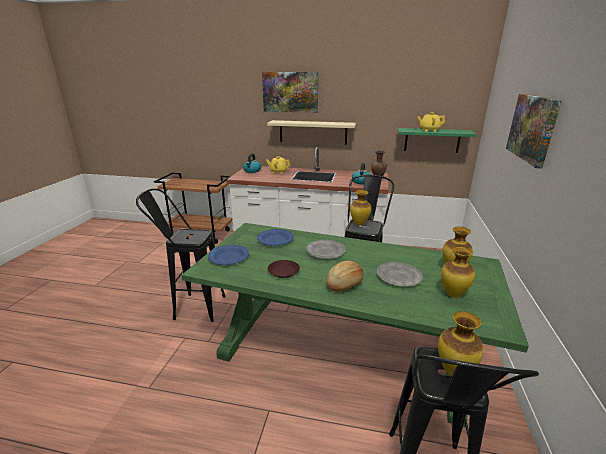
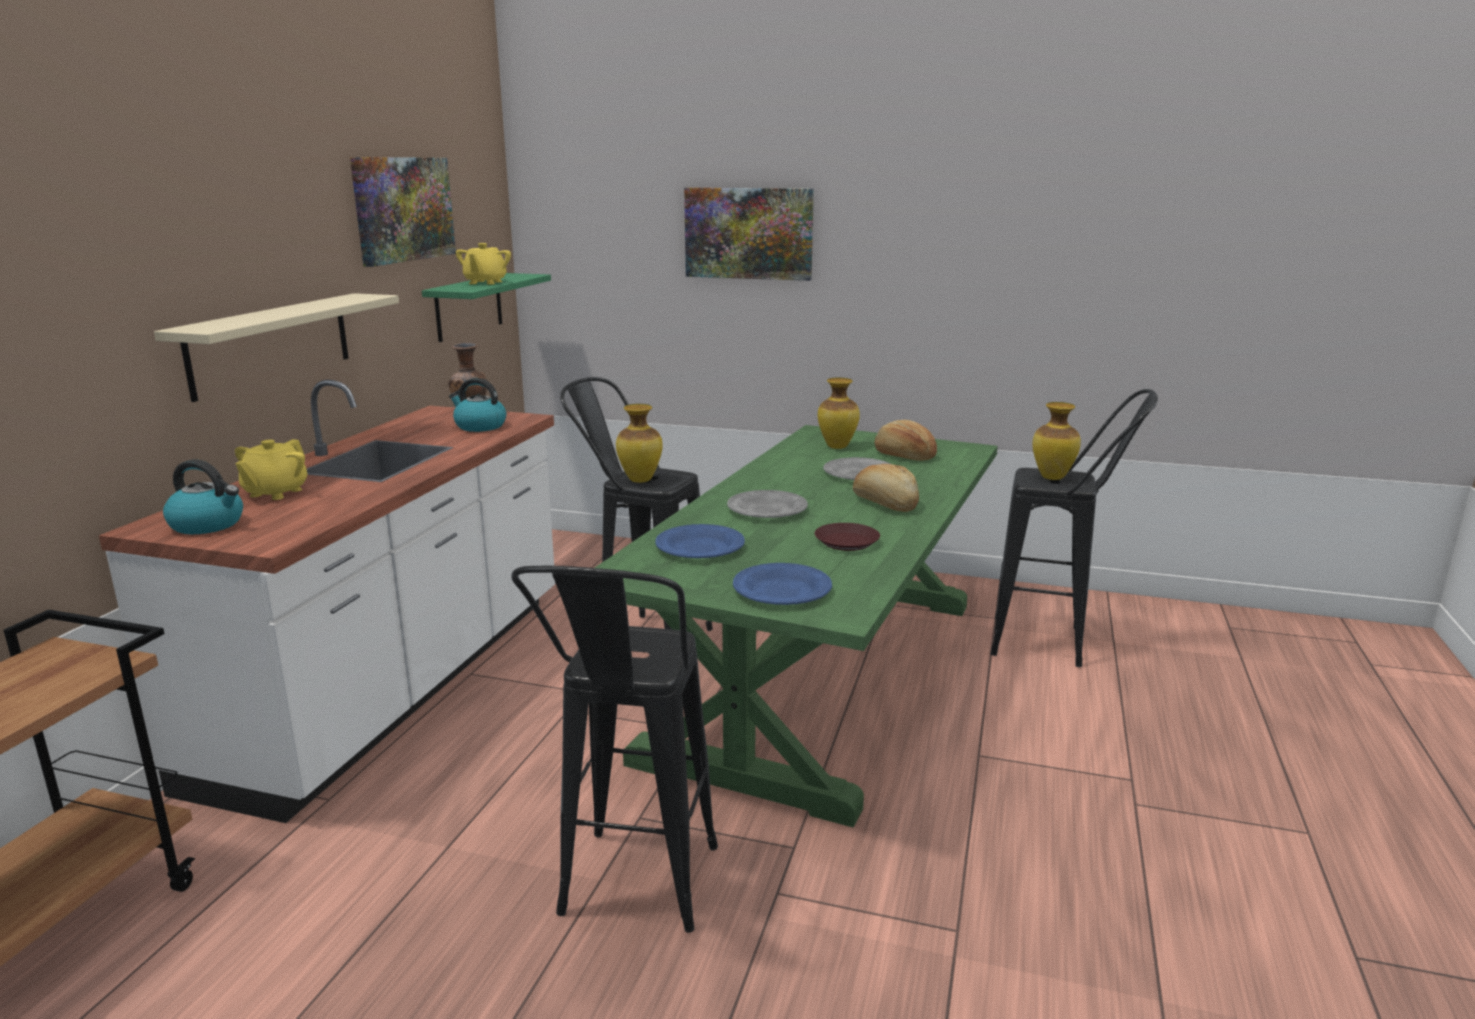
camera: 85 degrees left, 5 degrees down
picture [262,72,318,113] -> picture moved to [350,157,456,267]
vase [441,246,475,298] -> bread [874,420,937,461]

